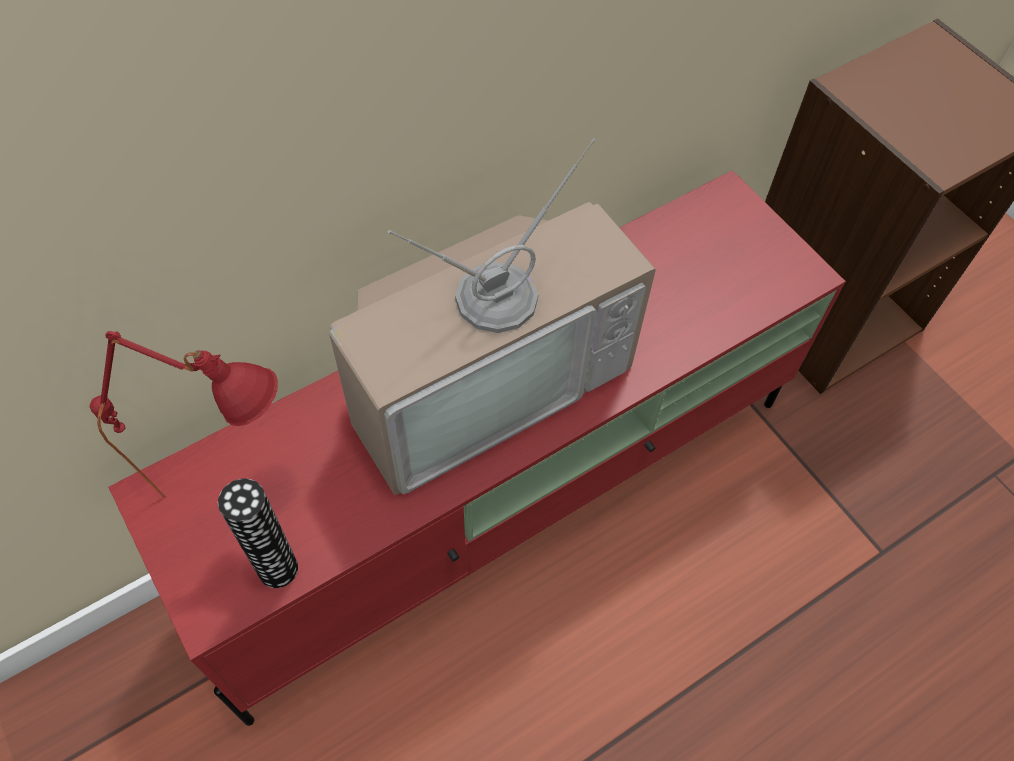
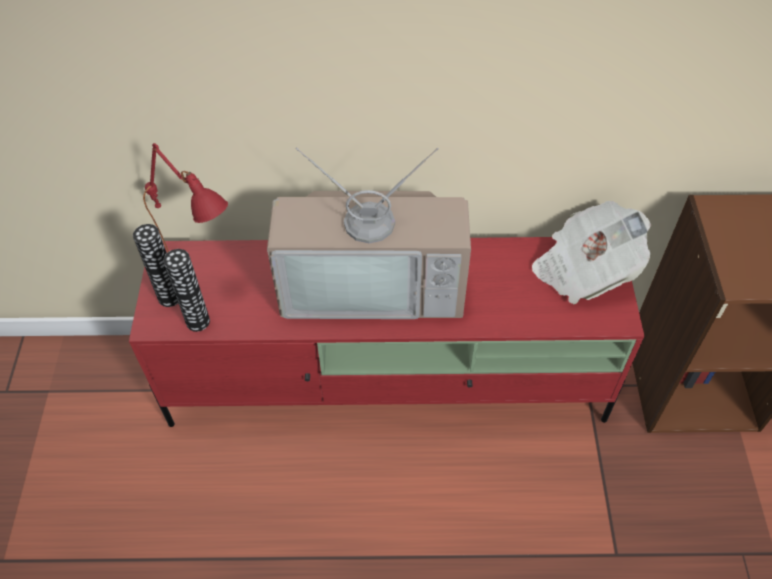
camera: 35 degrees right, 5 degrees down
none -> vase [133,224,178,307]
none -> newspaper [532,201,651,304]

